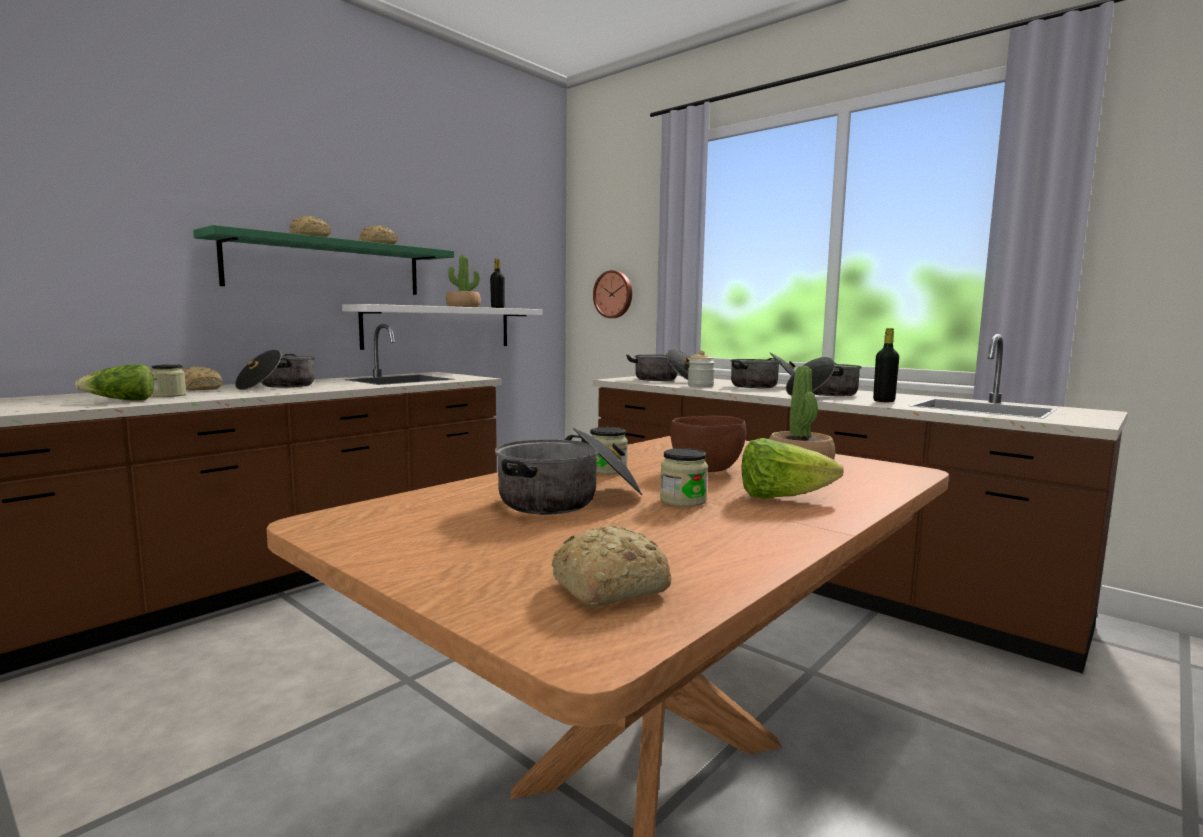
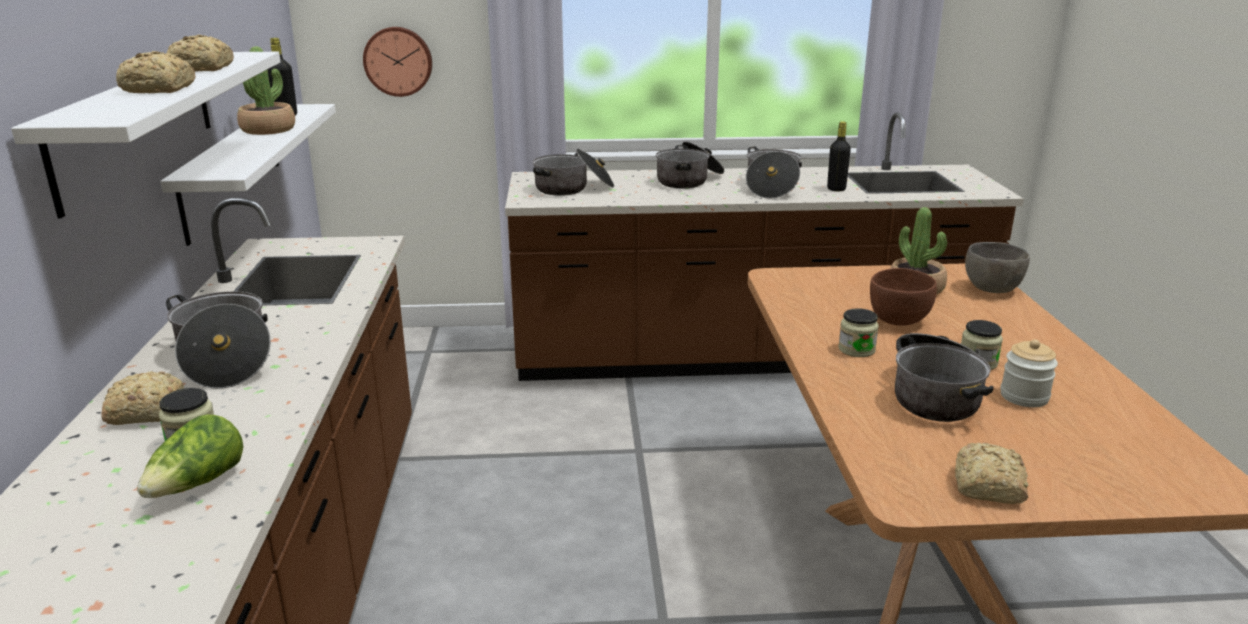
camera: 45 degrees left, 15 degrees up
green shelf [193,225,454,295] -> white shelf [11,52,281,218]
bread [552,526,671,607] -> bread moved to [955,443,1029,504]
jar [688,350,715,387] -> jar moved to [1000,339,1058,407]
lettuce [742,438,844,499] -> none
none -> grey bowl [965,242,1030,293]

